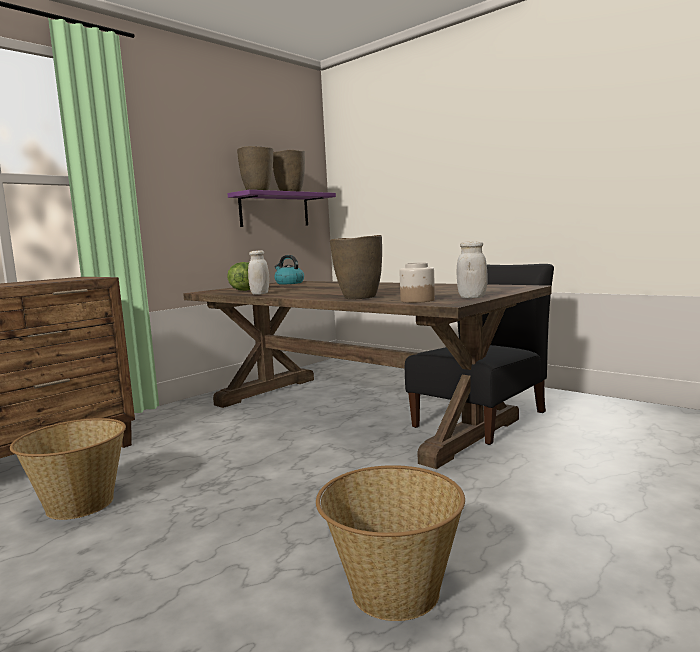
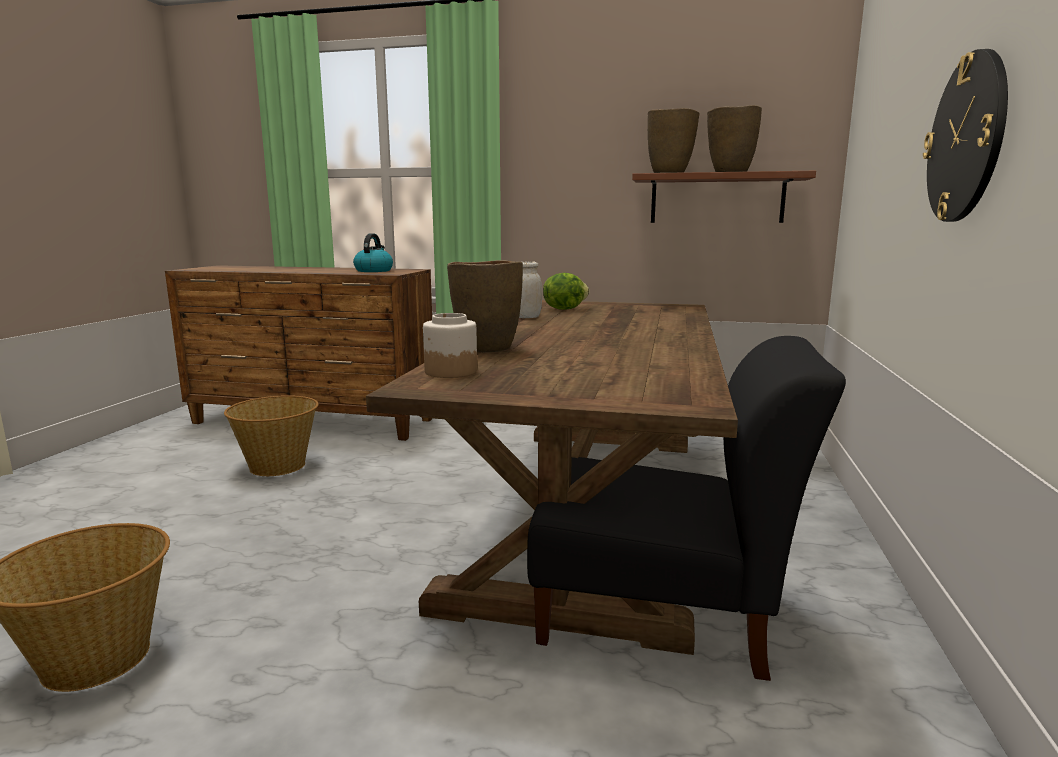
camera: 60 degrees right, 5 degrees up
purple shelf [227,190,336,227] -> brown shelf [632,171,816,223]
kettle [274,255,304,284] -> kettle moved to [353,233,393,272]
white jar [457,241,488,298] -> none
none -> wall clock [923,49,1008,222]

